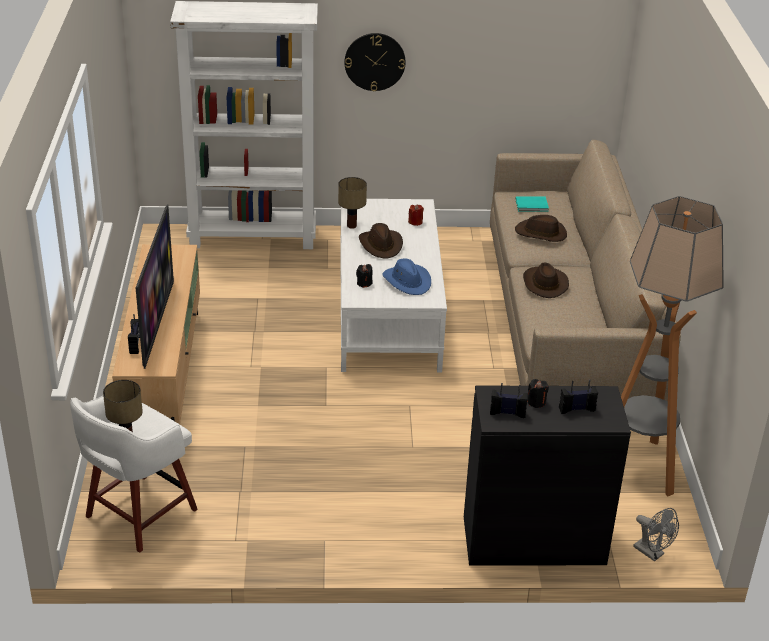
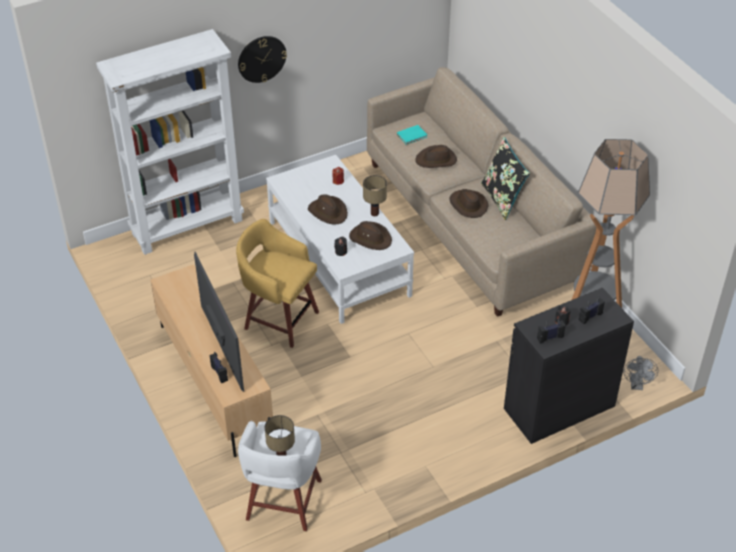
camera: 25 degrees left, 10 degrees up
table lamp [338,177,367,229] -> table lamp moved to [363,175,387,216]
blue hat [382,259,431,295] -> brown hat [349,221,392,250]
grey fan [633,508,679,562] -> grey fan turned 75 degrees clockwise [624,356,658,390]
none -> yellow stool [236,219,319,348]
none -> black pillow [481,137,530,220]

